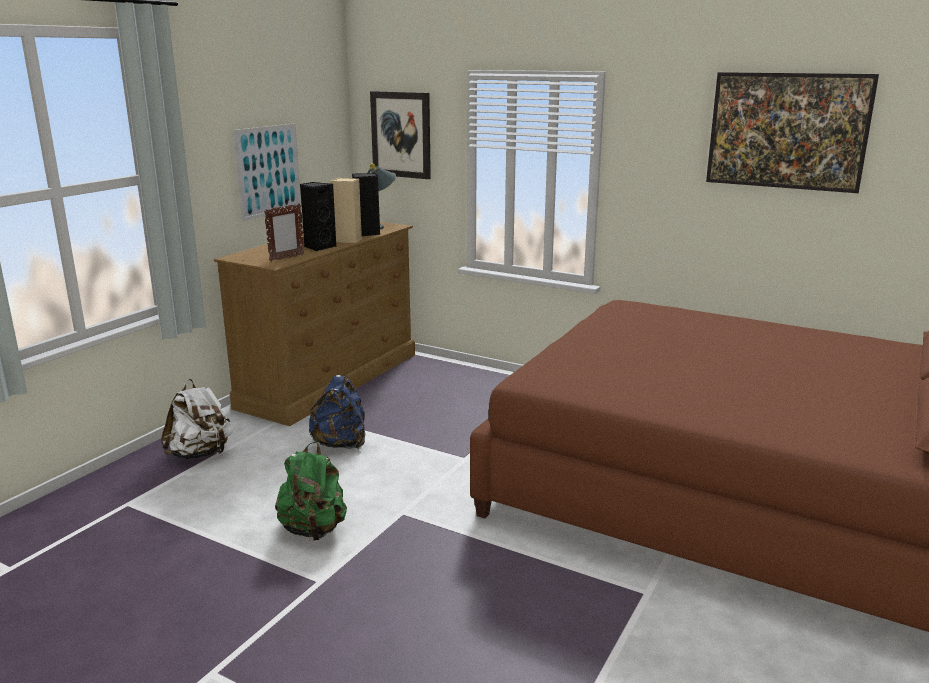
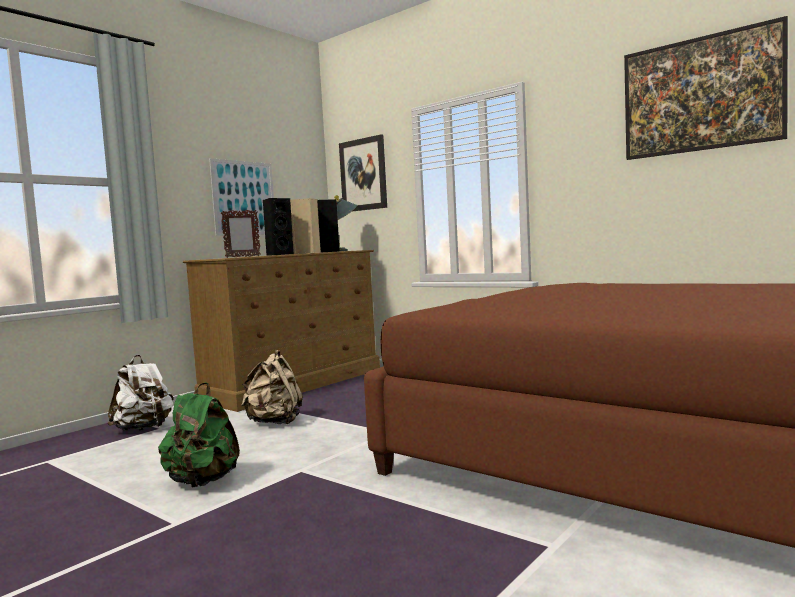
camera: 10 degrees right, 15 degrees down
blue backpack [309,375,365,449] -> beige backpack [241,350,303,424]

